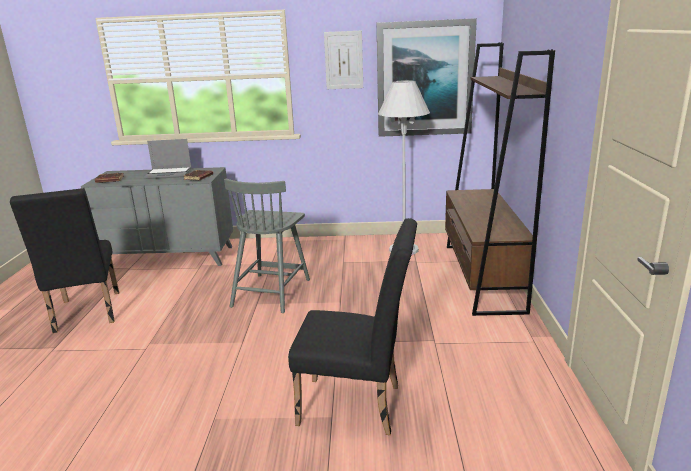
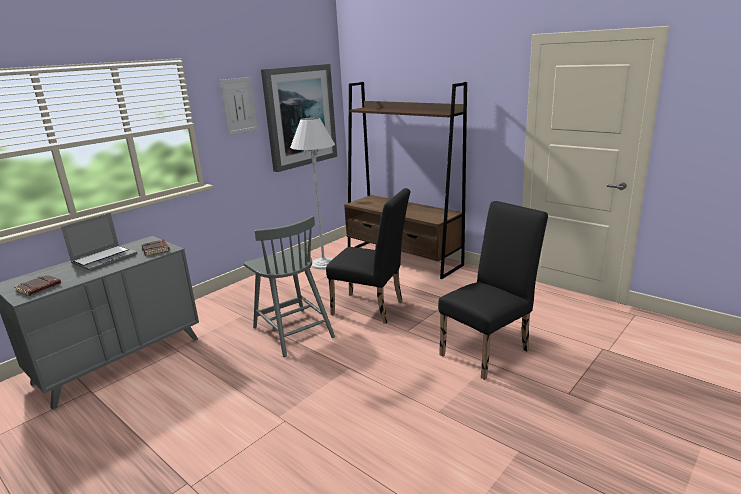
camera: 50 degrees left, 0 degrees up
black chair [10,188,119,333] -> black chair moved to [326,188,410,324]

